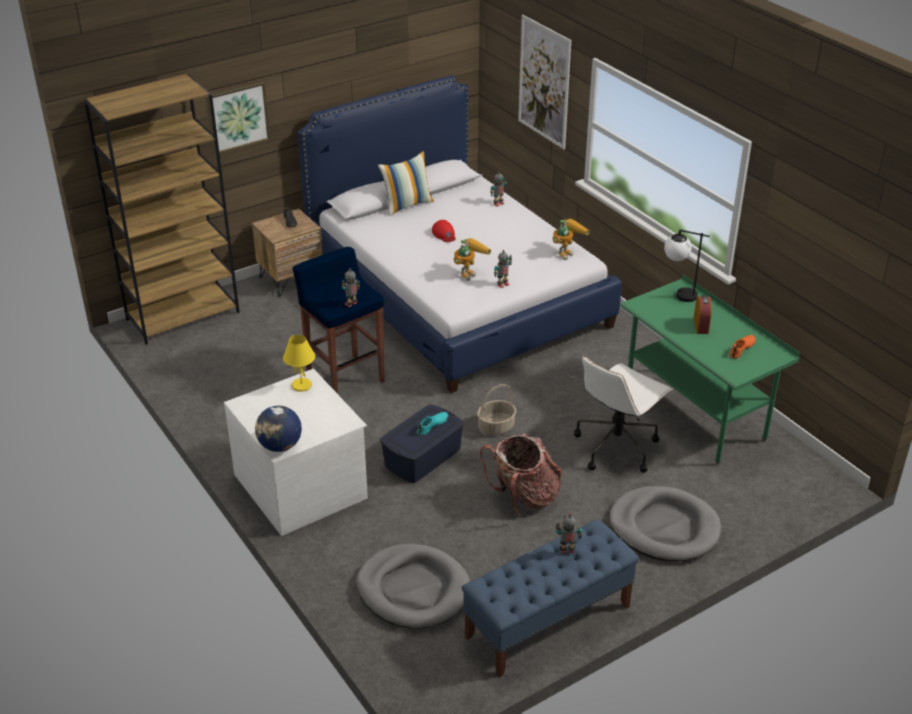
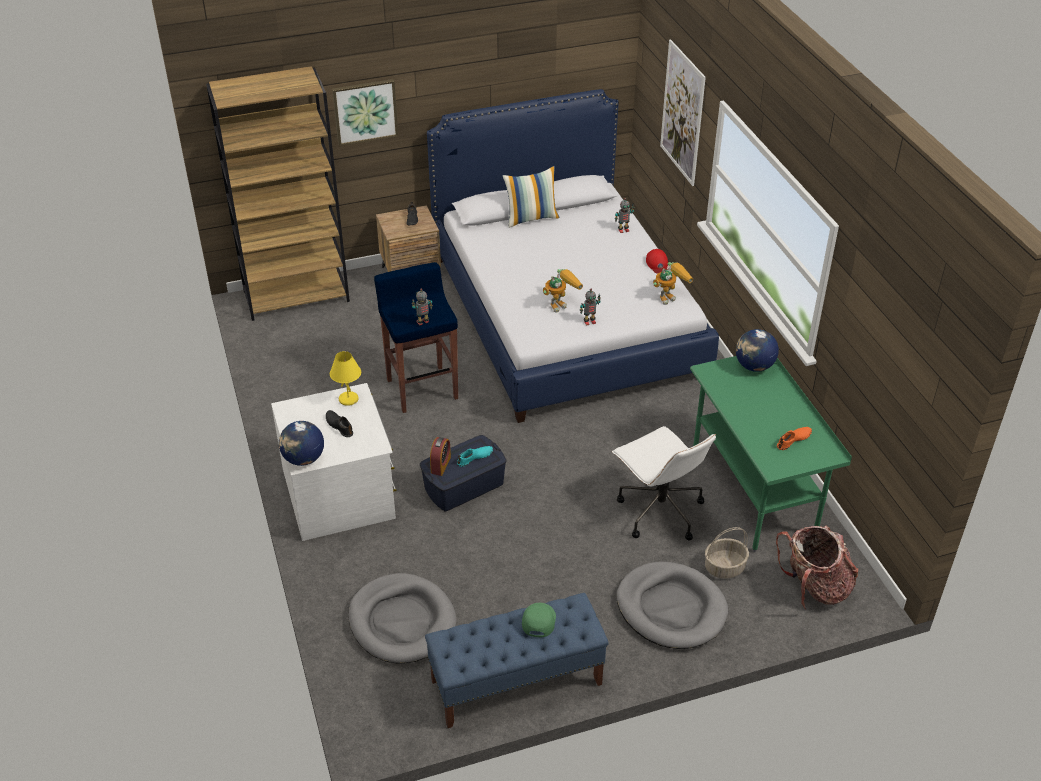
camera: 15 degrees right, 5 degrees up
red cap [432,220,456,242] -> red cap moved to [646,249,668,274]
basket [477,384,516,436] -> basket moved to [705,527,749,579]
backpack [480,433,562,516] -> backpack moved to [776,525,858,610]
toy robot [556,513,582,554] -> green cap [522,603,556,637]
white office chair [574,356,673,473] -> white office chair turned 90 degrees counterclockwise [612,426,716,541]
table lamp [664,229,710,302] -> globe [736,329,779,372]
alarm clock [694,295,712,334] -> alarm clock moved to [430,437,451,476]
none -> black shoe [326,410,353,437]

